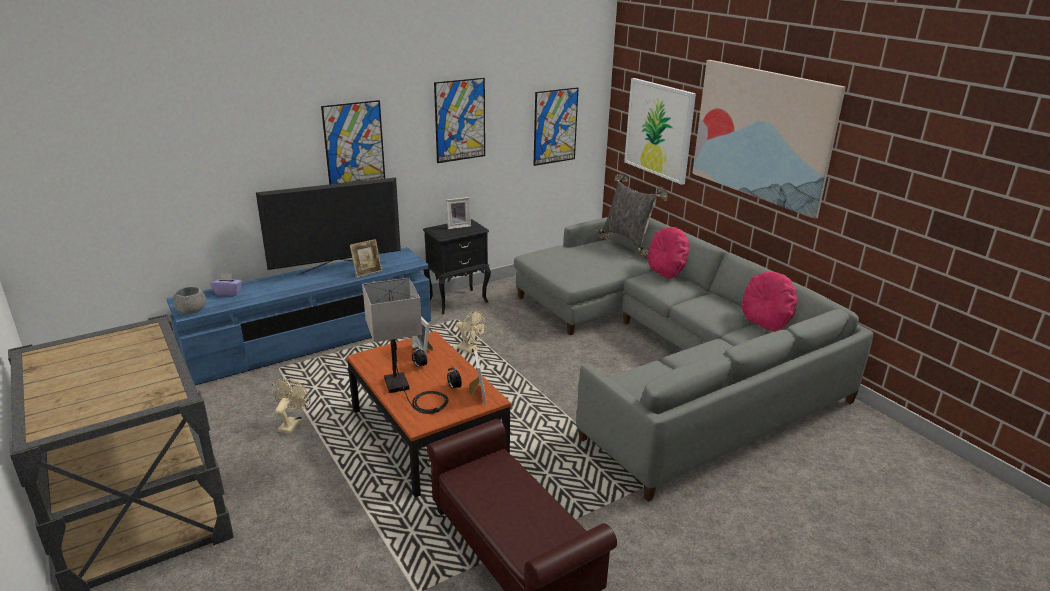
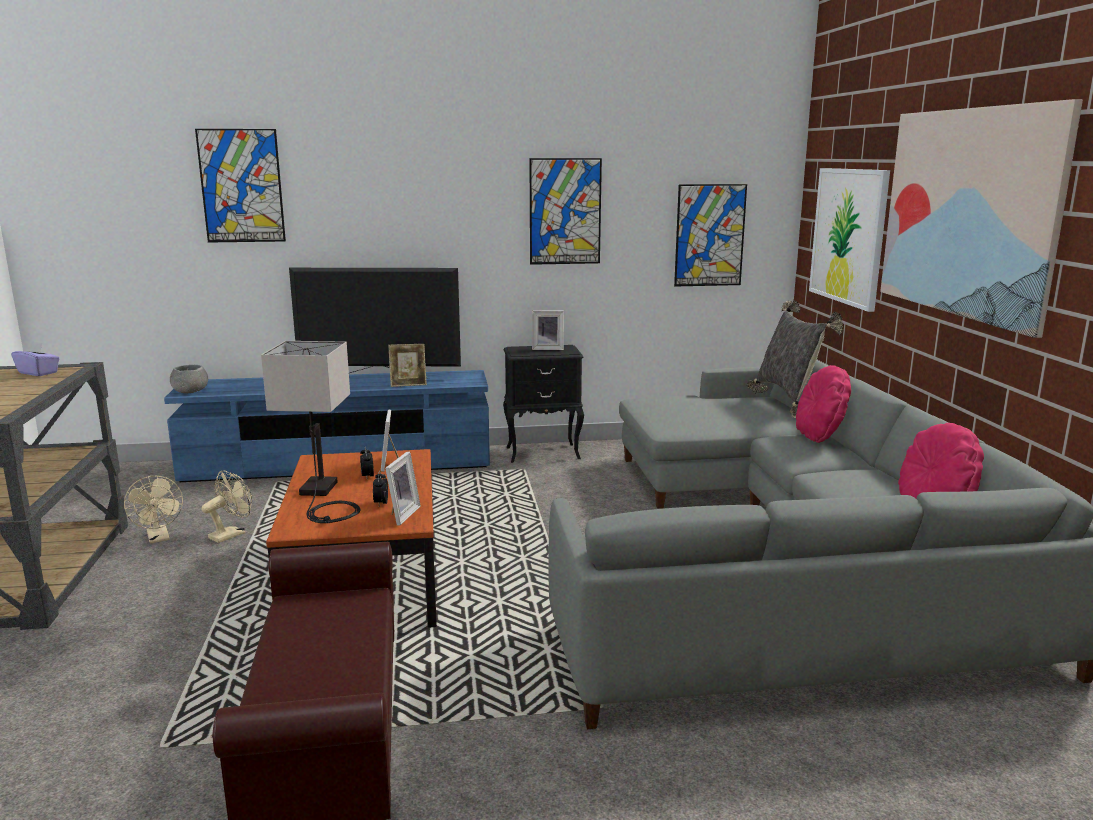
camera: 25 degrees right, 10 degrees down
purple tissue box [211,273,242,296] -> purple tissue box moved to [11,341,60,376]
picture [321,100,385,185] -> picture moved to [195,129,286,243]
beige fan [456,311,486,354] -> beige fan moved to [124,476,183,543]

